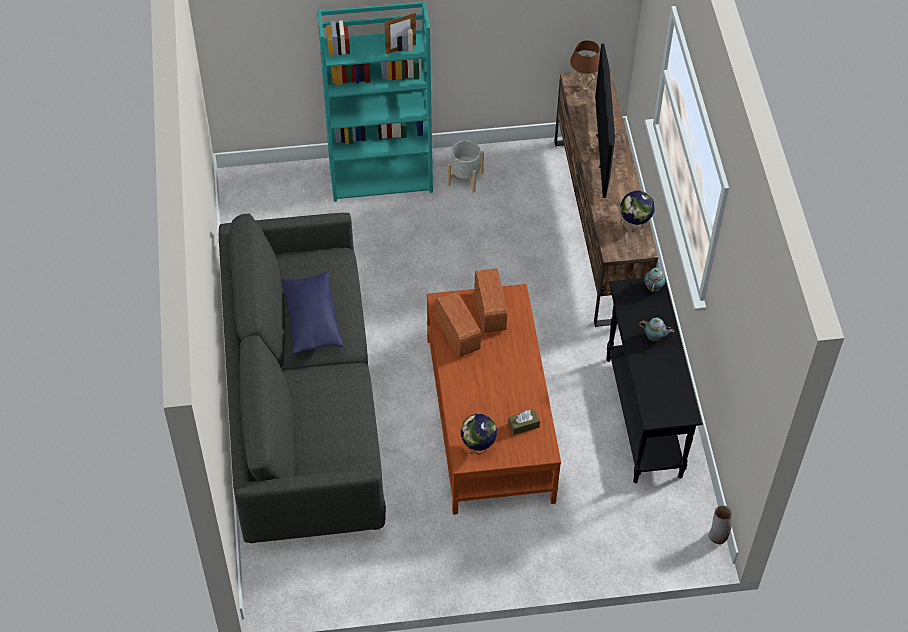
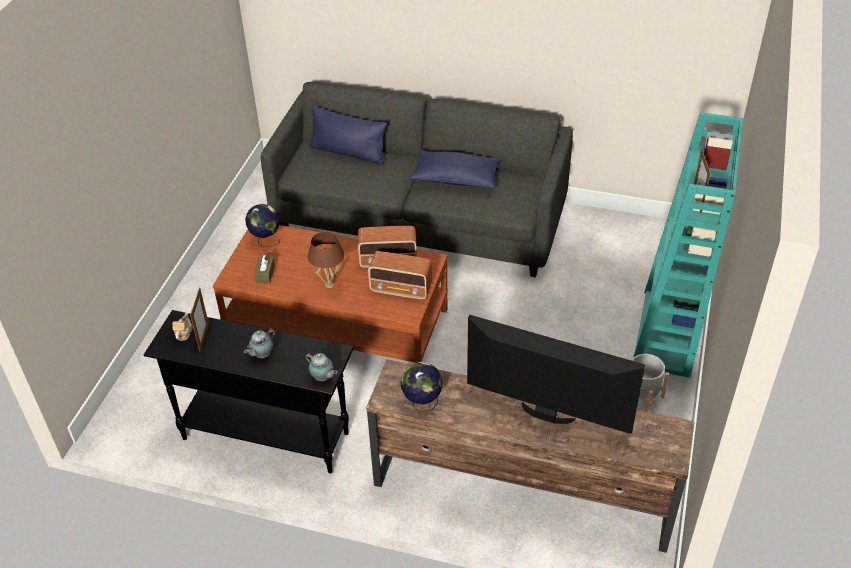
camera: 115 degrees right, 10 degrees down
brown table lamp [570,40,600,90] -> brown table lamp moved to [308,232,344,288]
vase [709,505,732,544] -> none
none -> teapot [172,312,193,341]
none -> picture frame [190,287,209,352]
none -> blue pillow [309,106,387,165]

